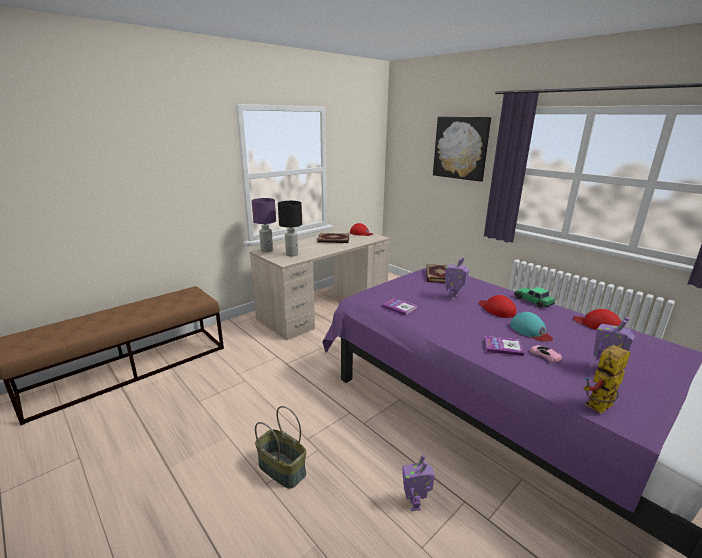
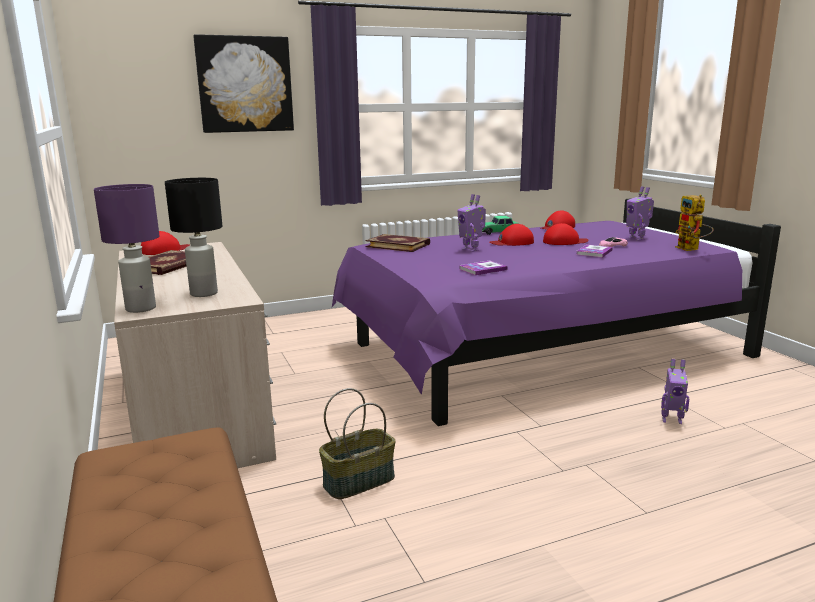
camera: 70 degrees left, 5 degrees down
basket [255,406,306,489] -> basket moved to [319,388,396,499]
turquoise cap [510,312,553,342] -> red cap [543,223,589,245]

